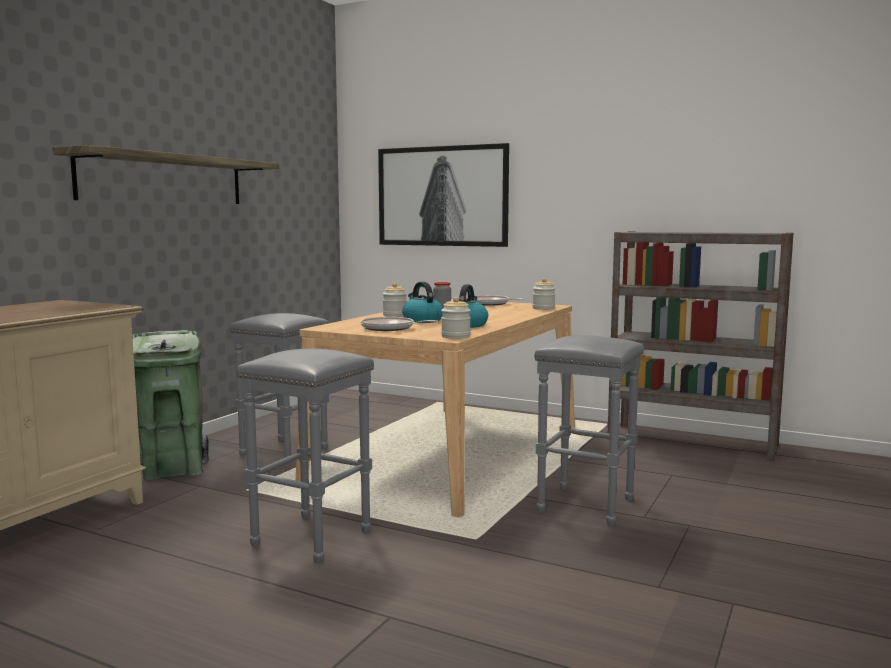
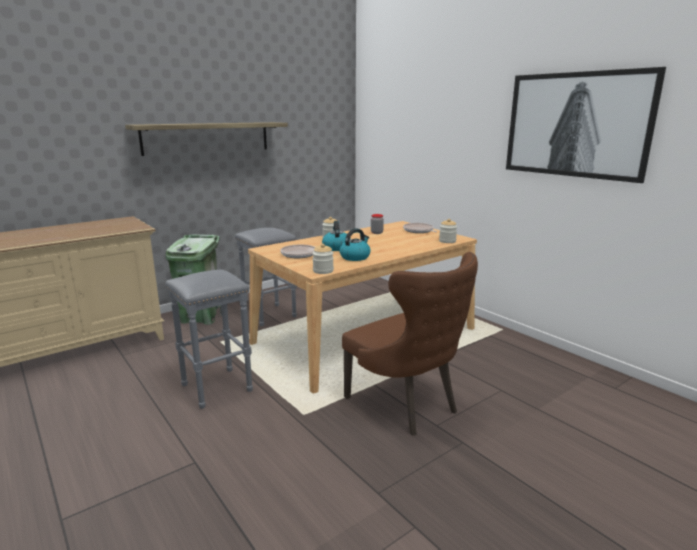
camera: 25 degrees right, 10 degrees up
picture [378,143,509,247] -> picture moved to [506,67,666,183]
grey stool [534,335,644,526] -> brown chair [342,252,478,436]
grey bookcase [608,231,794,462] -> none

